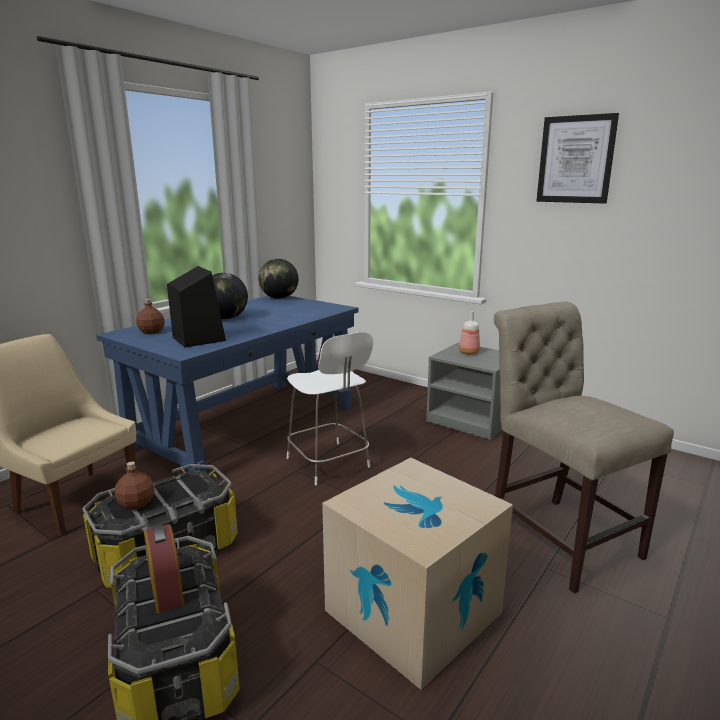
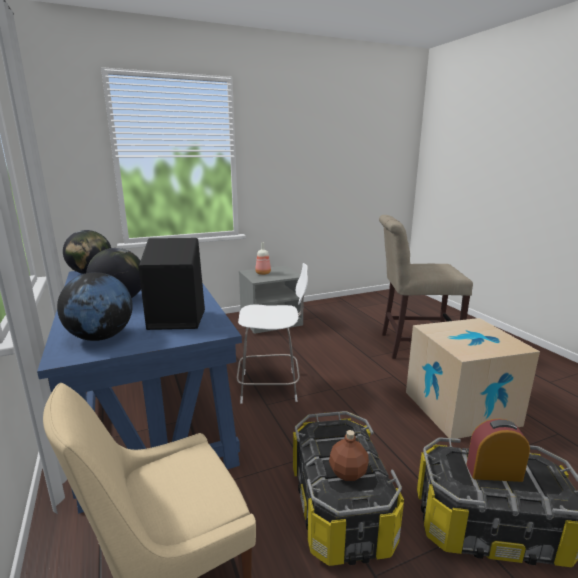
camera: 60 degrees left, 0 degrees up
brown bottle [136,299,165,334] -> globe [57,272,133,341]
picture [536,113,619,204] -> none

